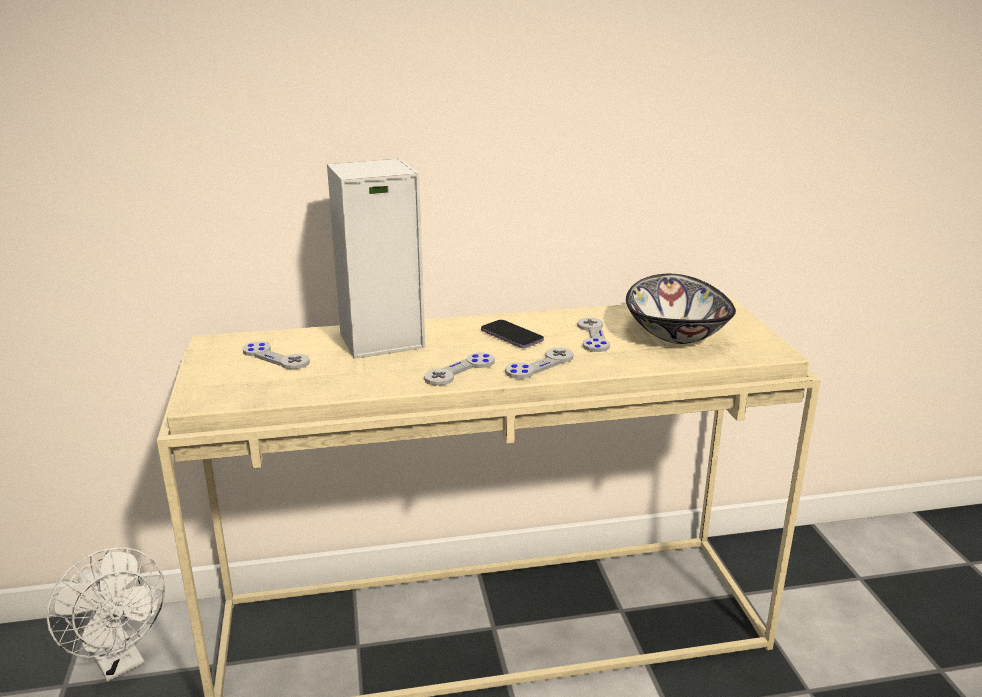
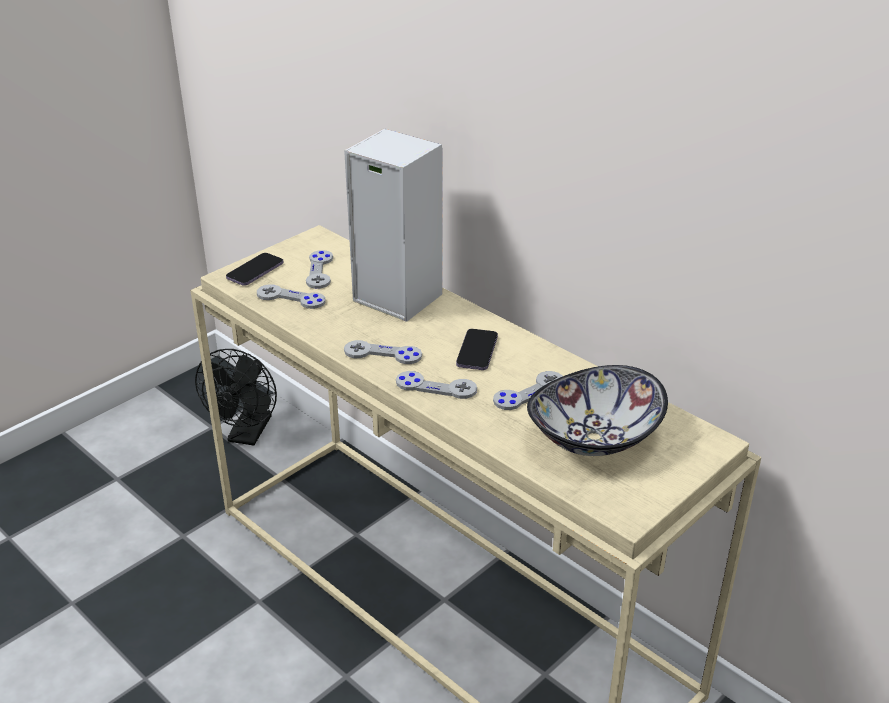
camera: 55 degrees right, 10 degrees up
white fan [46,547,165,681] -> black fan [195,349,277,446]
none -> phone [226,253,284,286]
none -> grey game controller [257,284,326,309]

